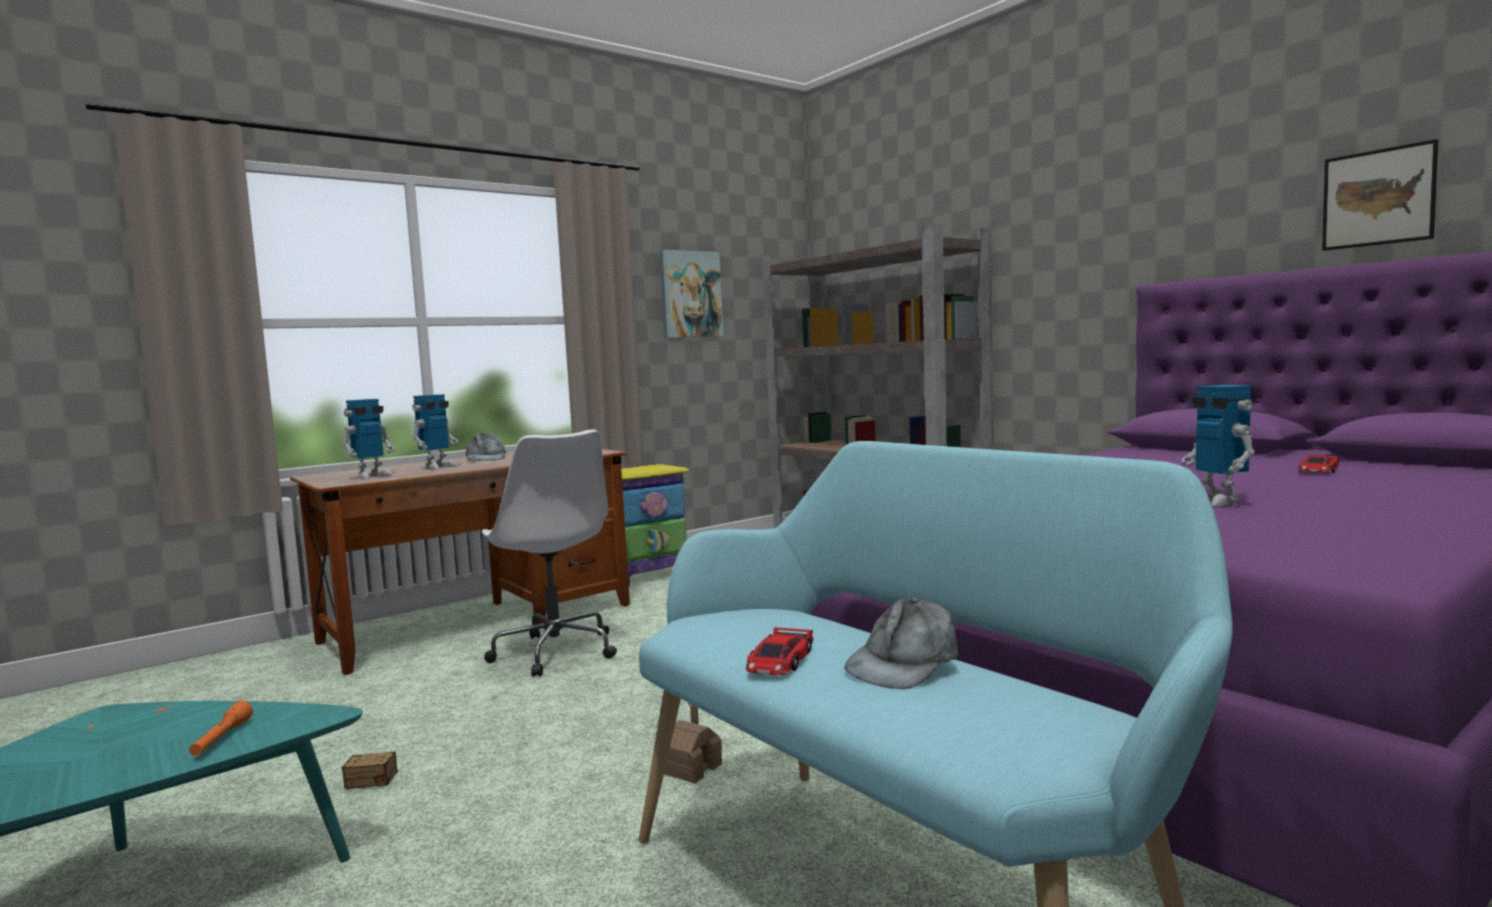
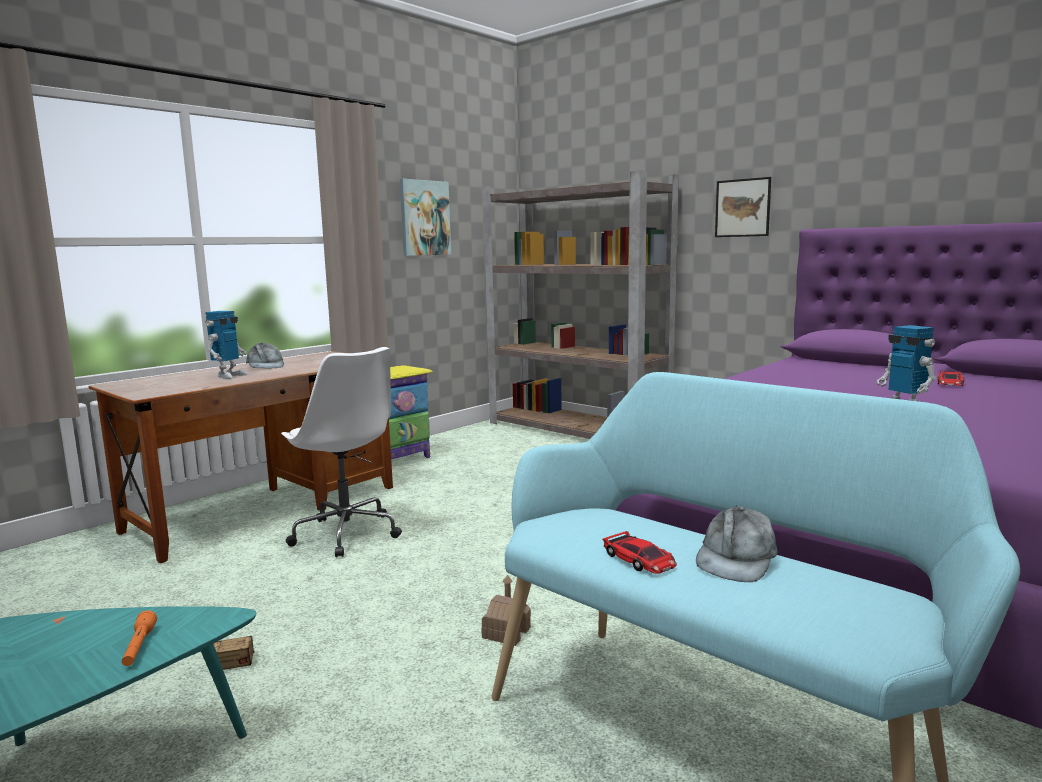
camera: 10 degrees left, 5 degrees up
toy robot [342,399,395,480] -> none
toy car [746,627,814,675] -> toy car turned 45 degrees counterclockwise [602,531,677,574]
picture [1322,139,1438,251] -> picture moved to [715,177,771,237]

